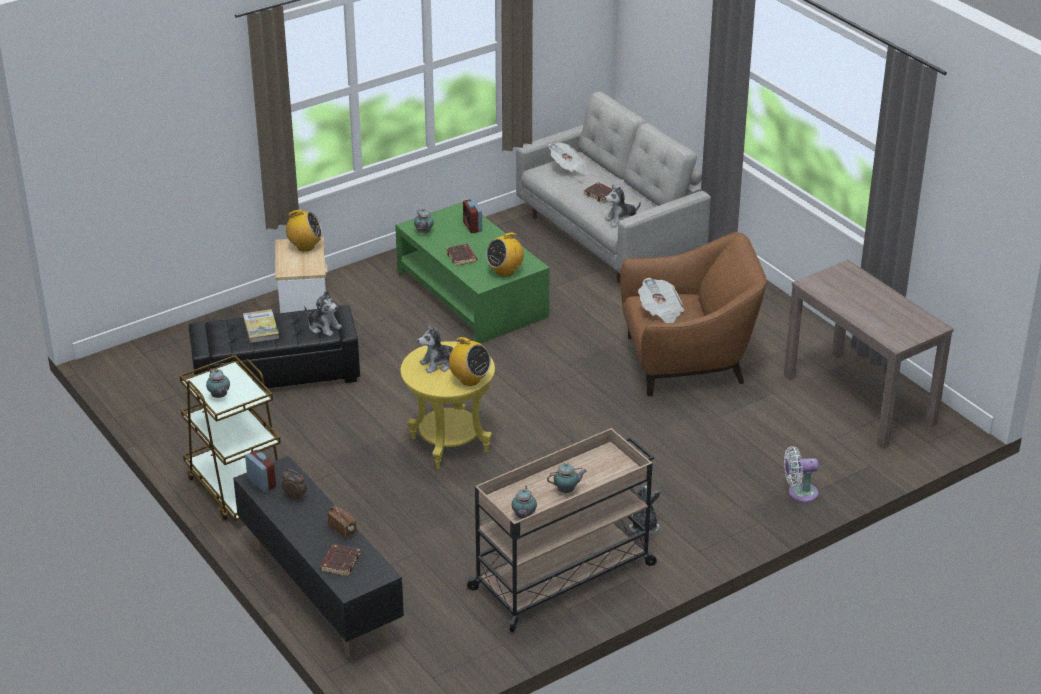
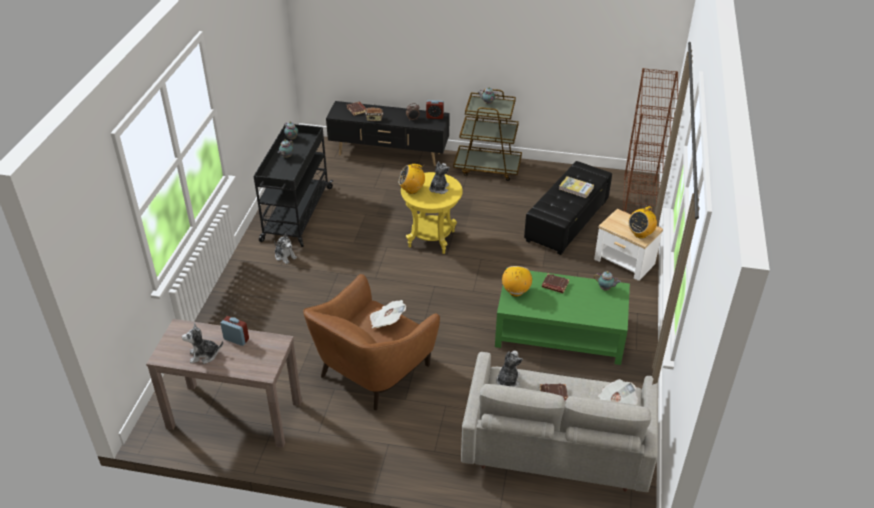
camera: 135 degrees right, 5 degrees up
plush toy [304,290,342,336] -> plush toy moved to [182,323,223,364]
alarm clock [463,199,482,233] -> alarm clock moved to [220,316,249,346]
beige cart [465,428,657,632] -> black cart [254,123,333,247]
white fan [784,446,819,503] -> none
none -> brown bookcase [623,68,678,214]

